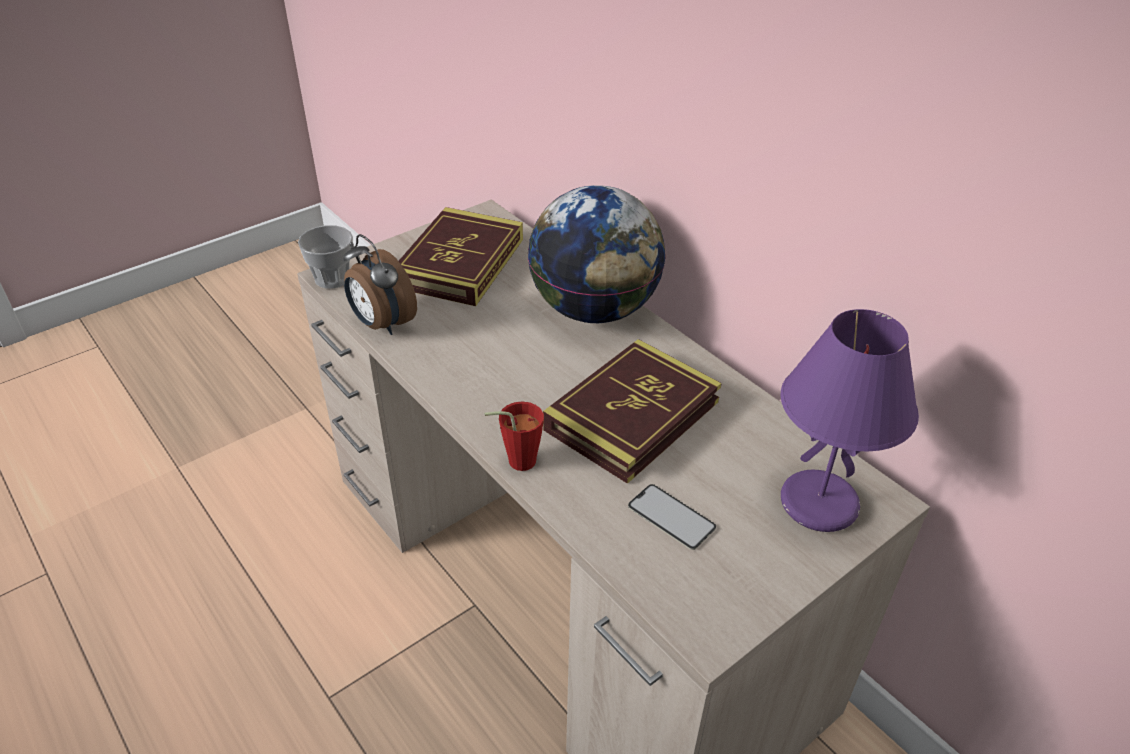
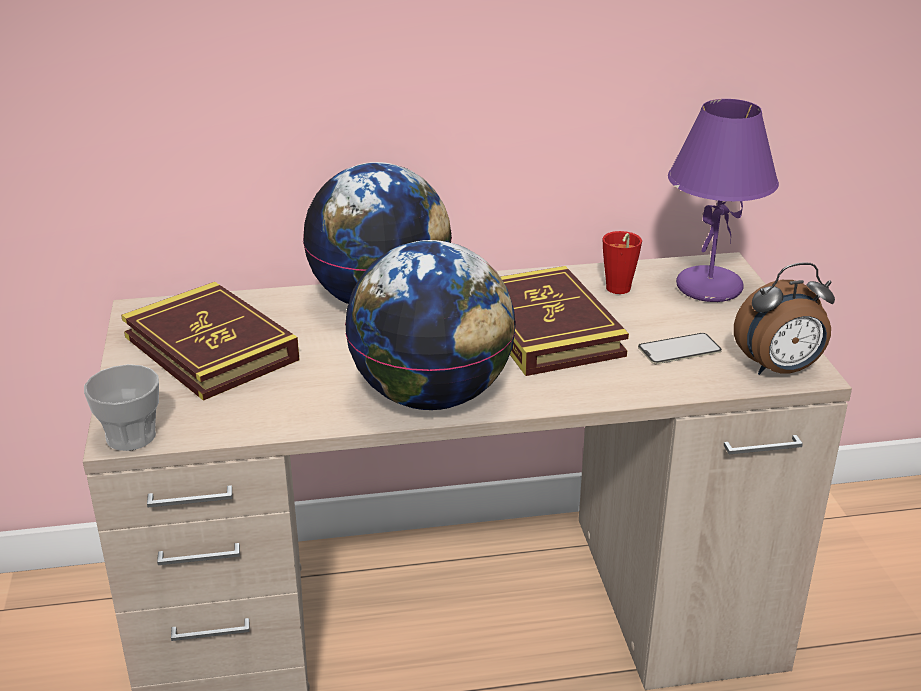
camera: 60 degrees left, 10 degrees down
alarm clock [343,234,417,335] -> alarm clock moved to [734,262,835,375]
red cup [485,402,544,471] -> red cup moved to [602,231,642,294]
none -> globe [345,240,516,410]

